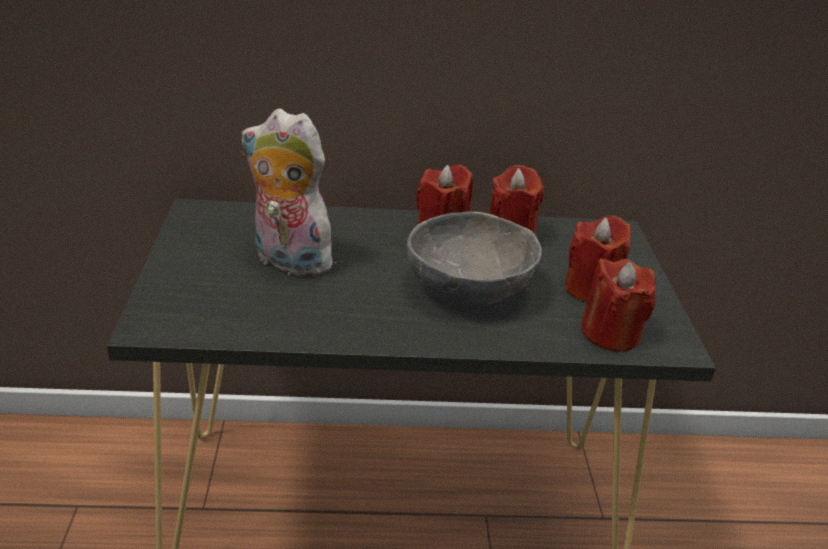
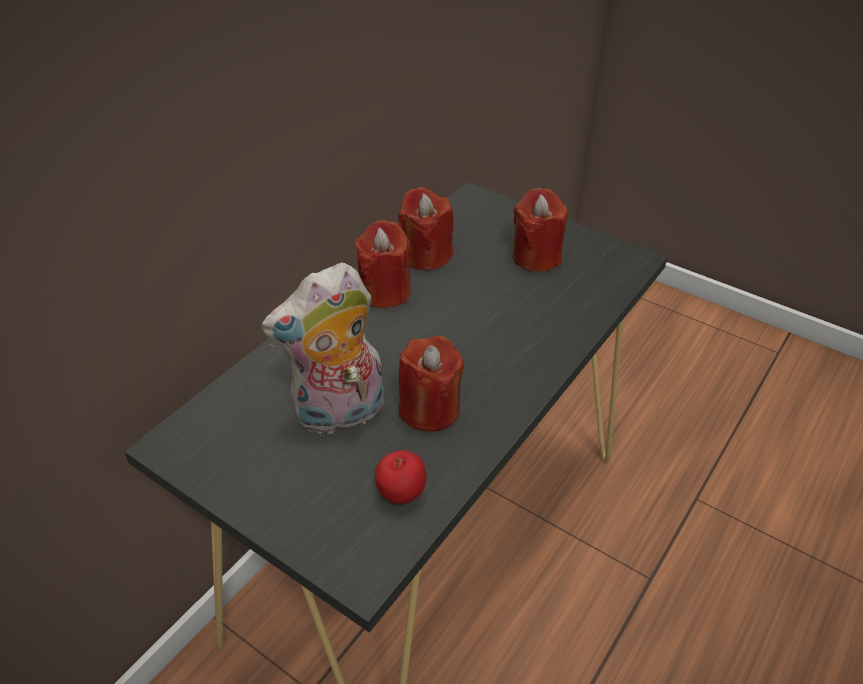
camera: 50 degrees left, 10 degrees up
grey bowl [407,212,542,306] -> none
red candle [582,258,656,352] -> red candle moved to [399,336,465,432]
none -> apple [375,450,426,504]

